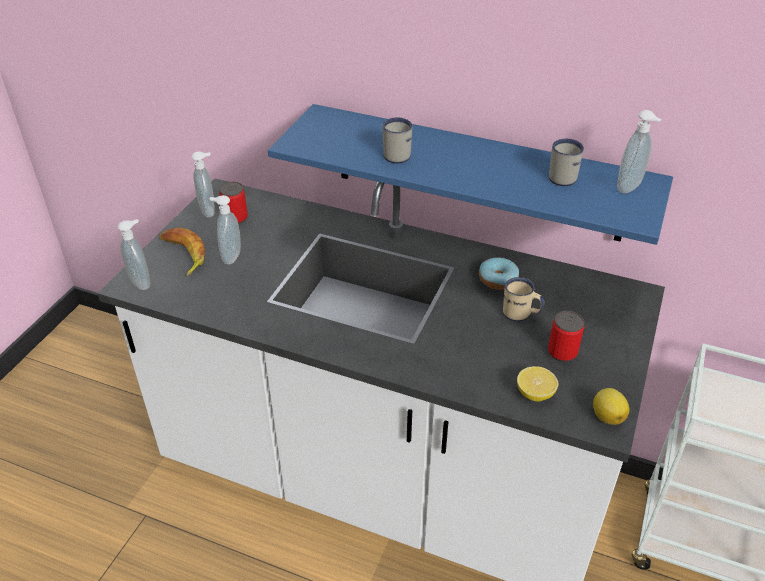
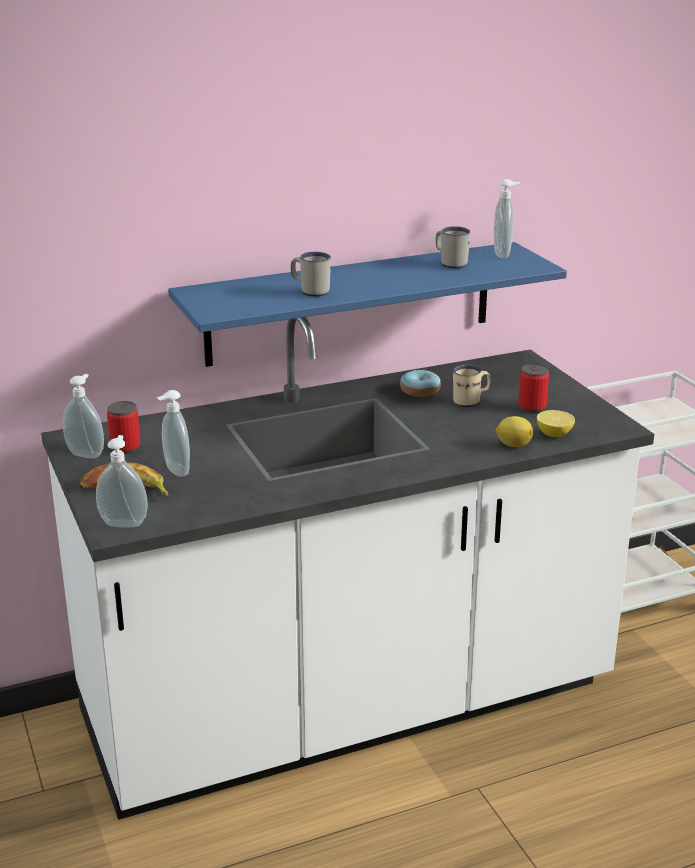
camera: 45 degrees left, 15 degrees down
lemon [593,388,630,425] -> lemon moved to [495,416,533,447]

